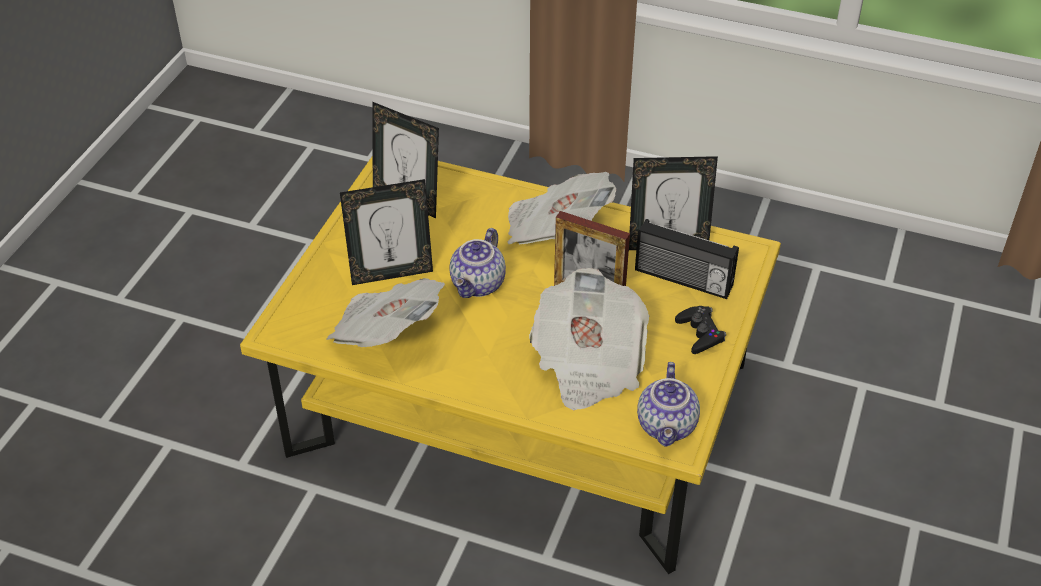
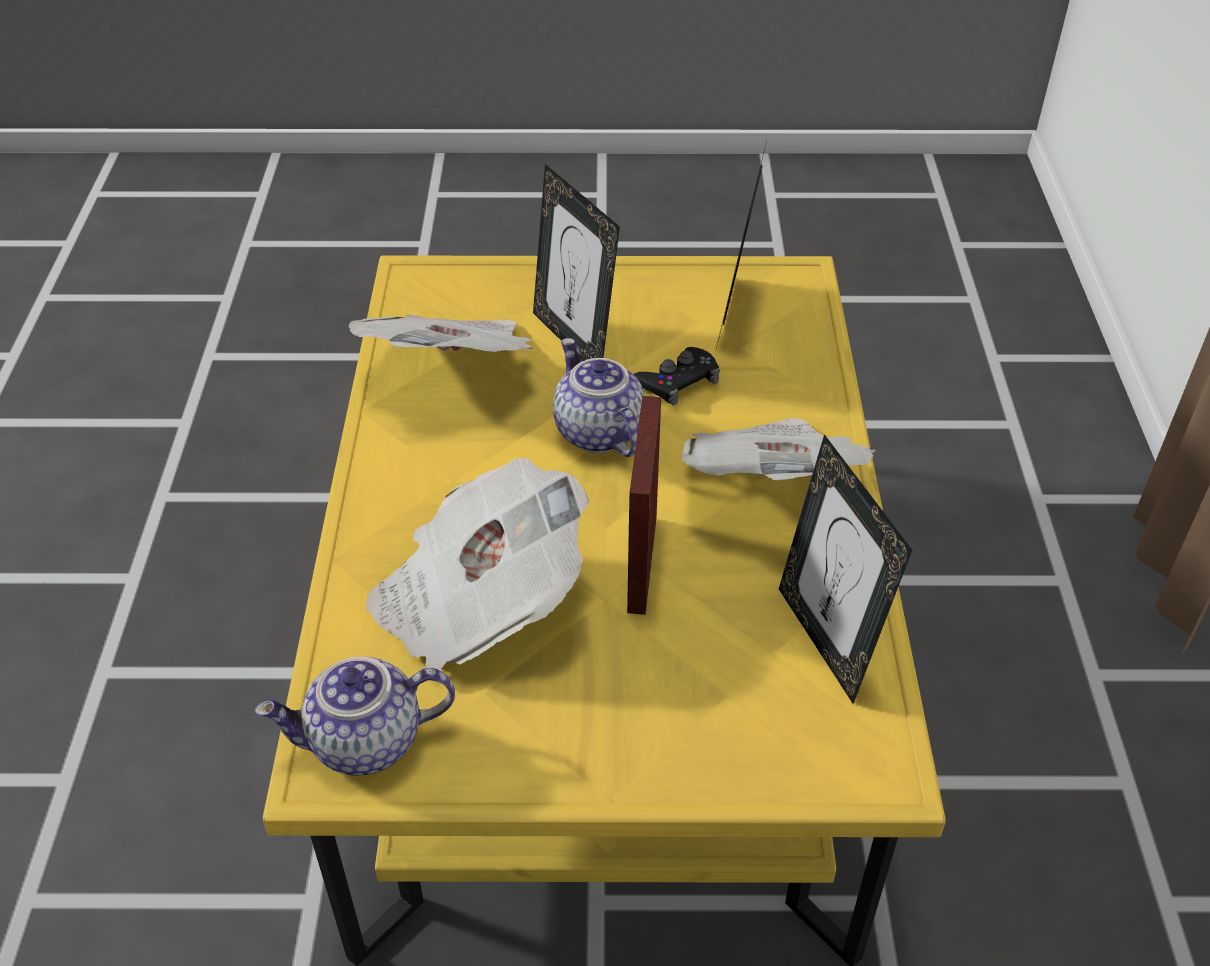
camera: 70 degrees right, 0 degrees up
teapot [449,228,506,298] -> teapot turned 60 degrees clockwise [553,338,645,457]
radio [635,219,739,299] -> none
black game controller [675,306,726,354] -> black game controller moved to [634,347,720,406]

